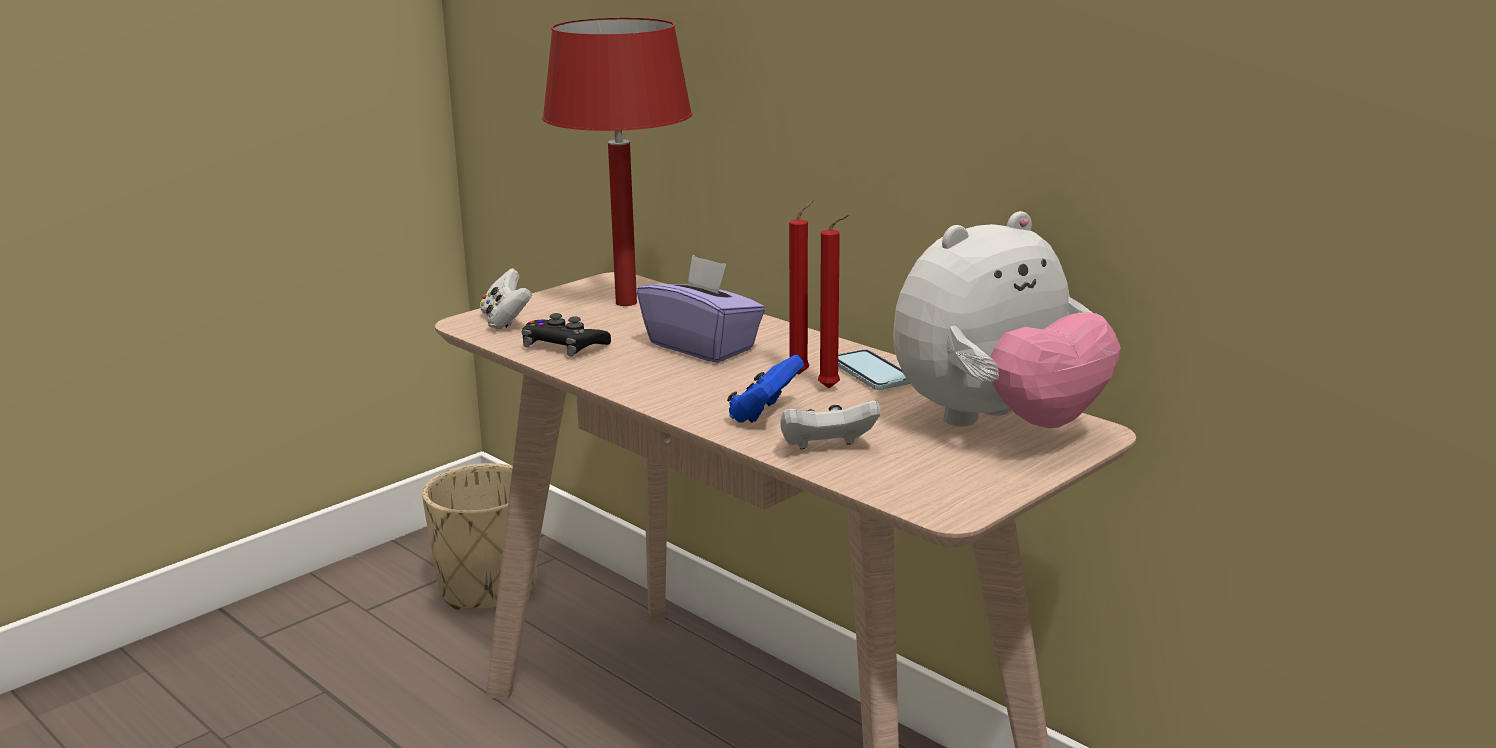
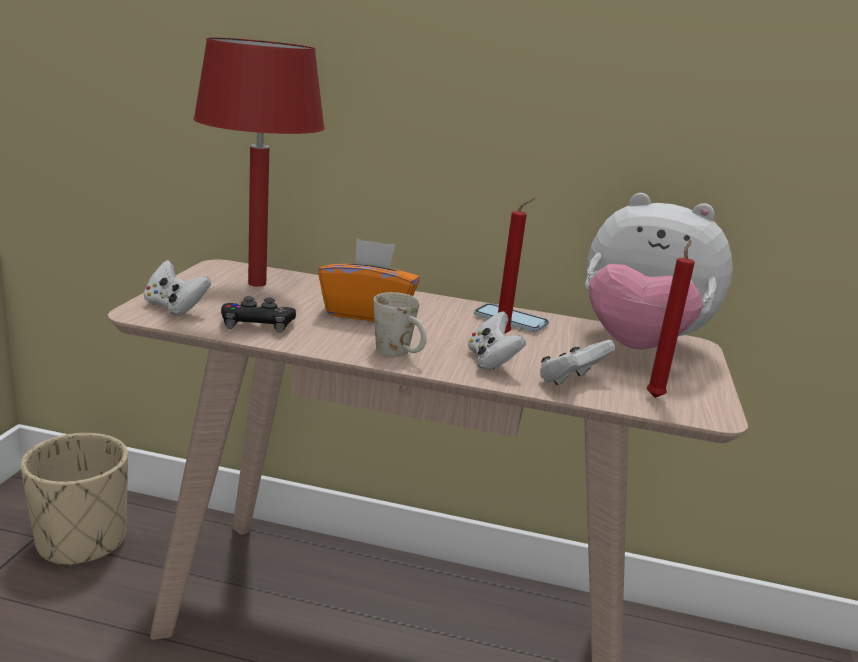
camera: 35 degrees left, 0 degrees up
purple tissue box [637,255,766,363] -> orange tissue box [318,239,420,322]
blue game controller [727,355,804,423] -> white game controller [468,311,526,371]
red candle [789,201,814,375] -> red candle moved to [647,240,695,398]
plush toy [893,211,1121,429] -> plush toy turned 90 degrees clockwise [585,193,733,350]
none -> white mug [374,292,427,357]

